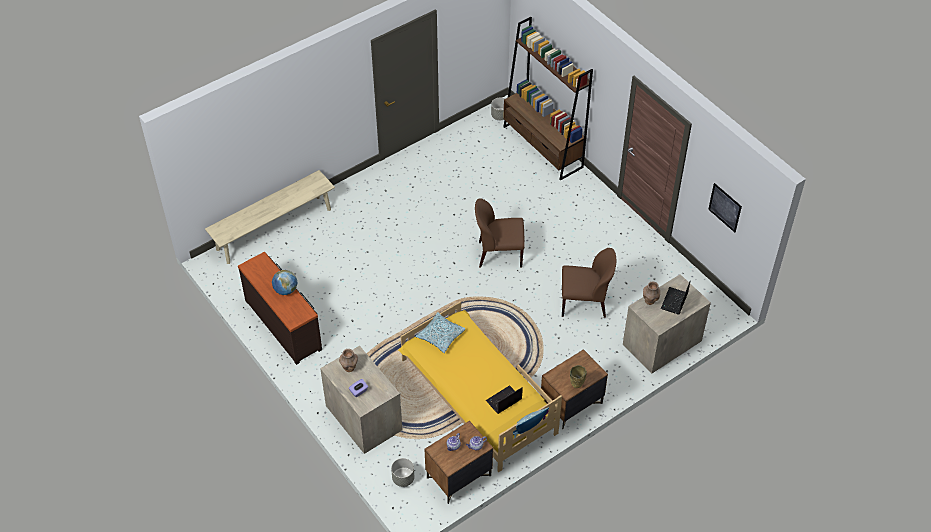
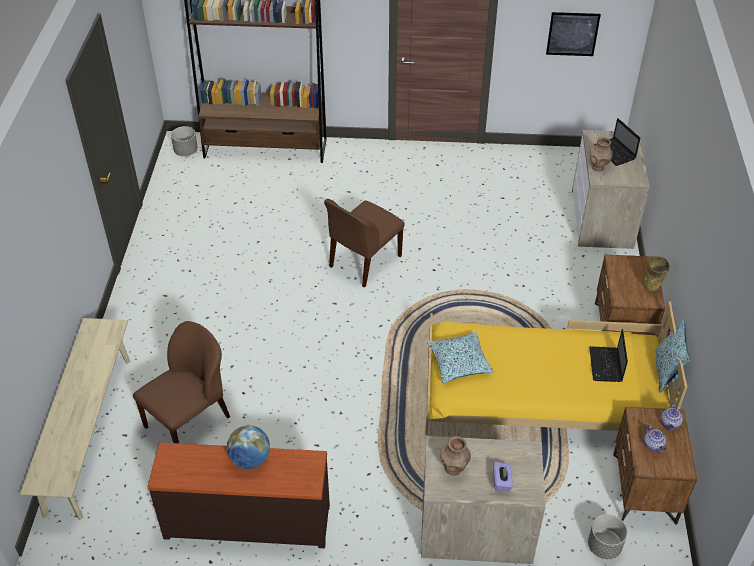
camera: 50 degrees left, 5 degrees down
brown chair [562,248,616,318] -> brown chair moved to [133,321,230,443]

